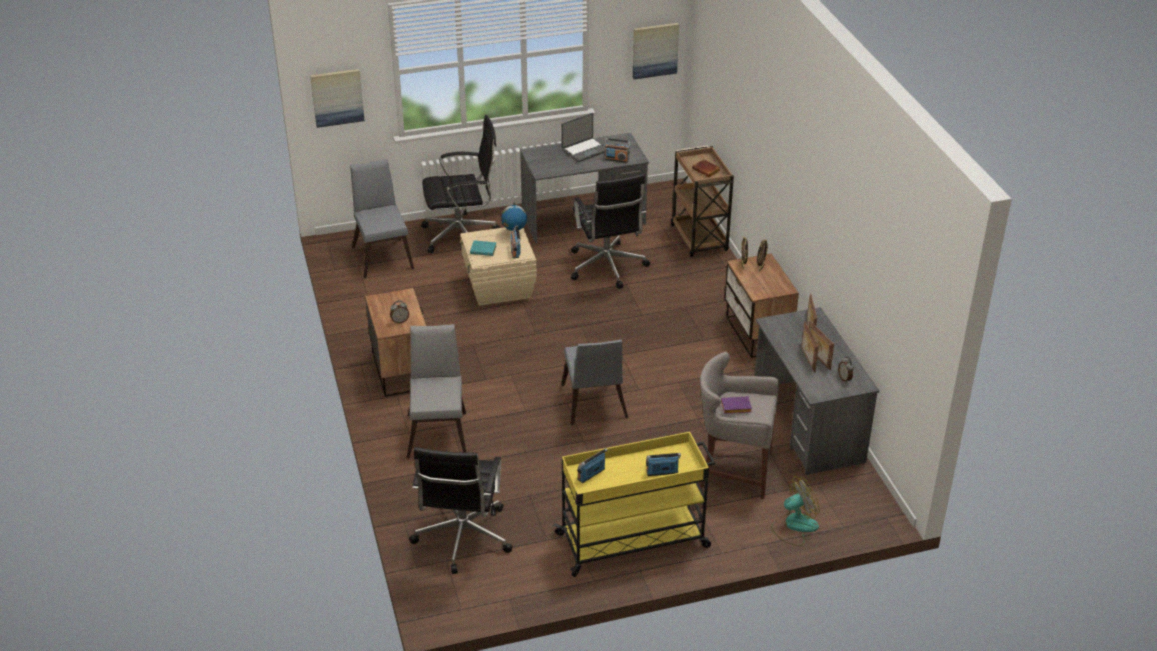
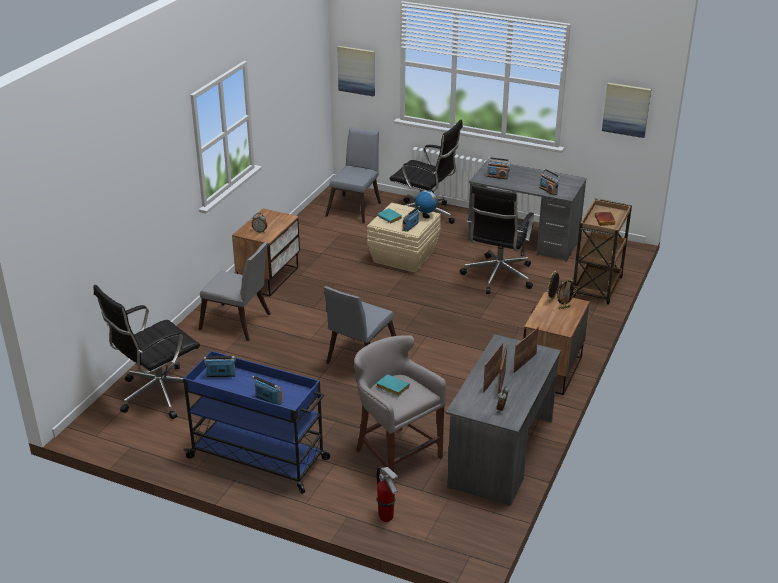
camera: 40 degrees right, 5 degrees down
grey chair [407,324,467,459] -> grey chair turned 75 degrees clockwise [199,242,271,341]
yellow cart [553,432,715,577] -> blue cart [183,351,330,494]
laptop [561,113,605,162] -> none
purple book [721,396,752,414] -> turquoise book [376,374,410,396]
fan [771,476,819,546] -> fire extinguisher [376,467,399,522]
none -> radio [487,157,511,179]

